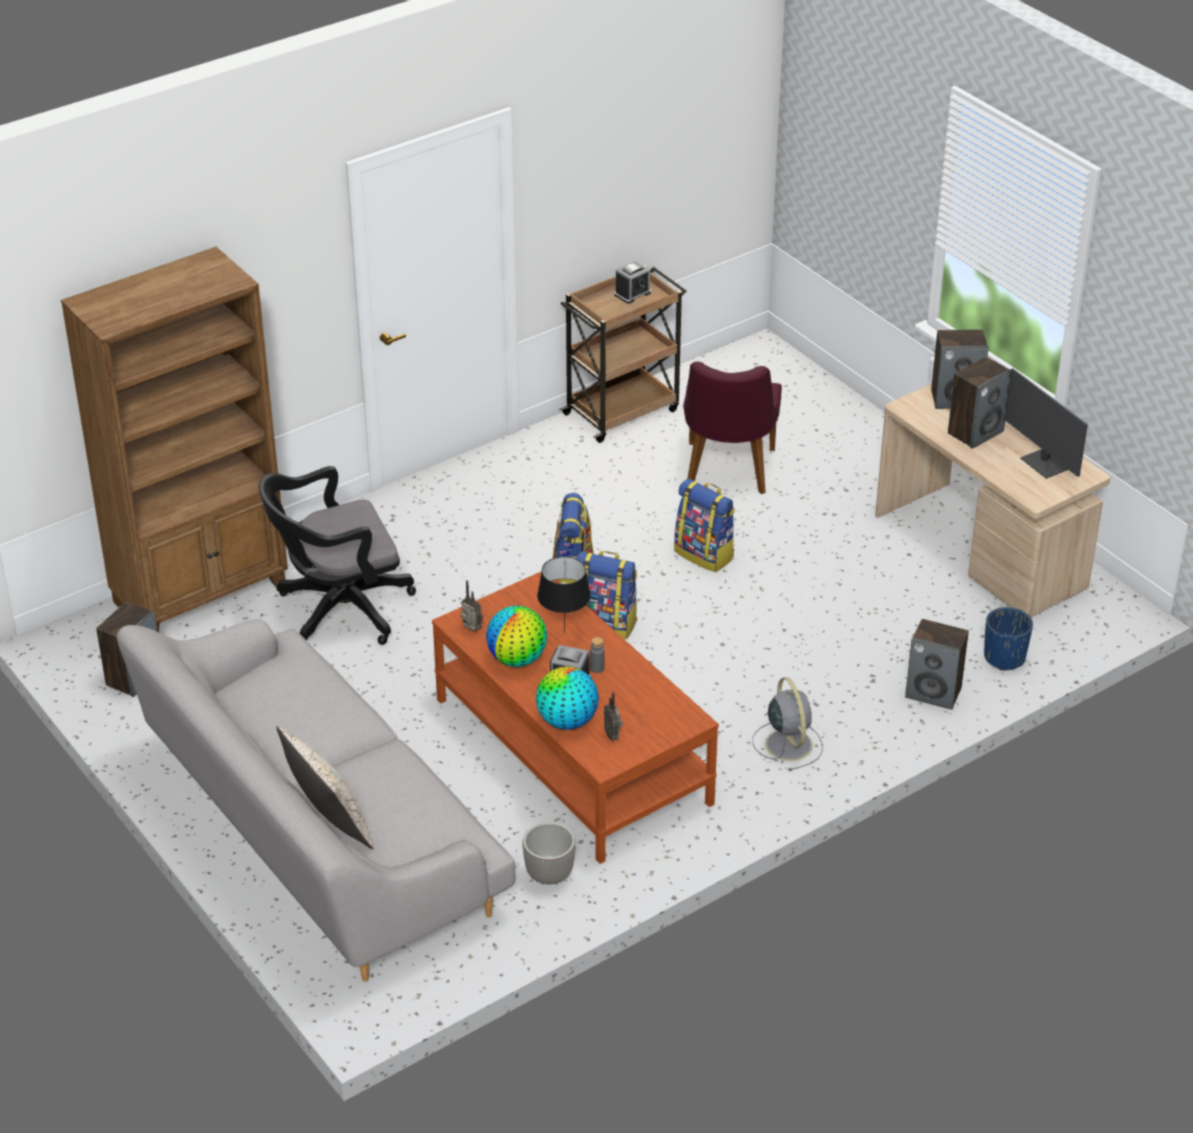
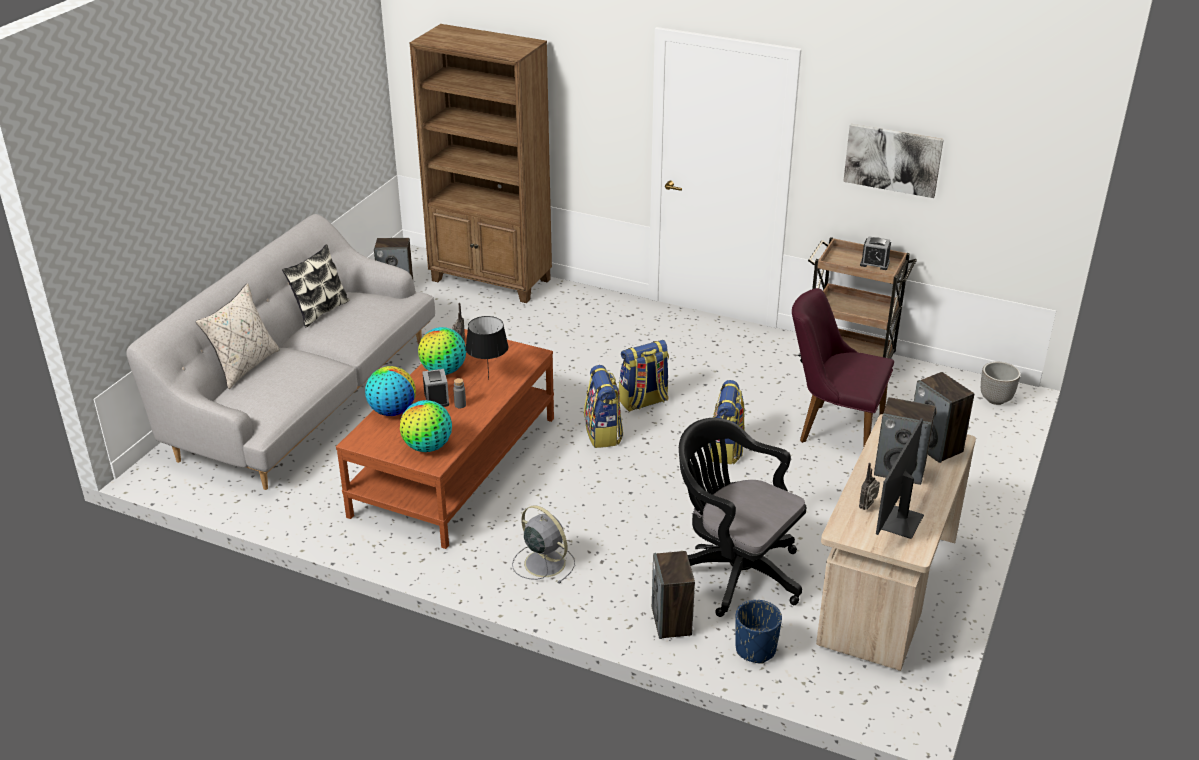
camera: 60 degrees right, 5 degrees down
black office chair [259,466,416,645] -> black office chair moved to [679,418,806,617]
planter [523,822,576,885] -> planter moved to [981,362,1020,405]
radio [604,692,623,741] -> radio moved to [859,463,880,510]
purple chair [683,361,782,494] -> purple chair turned 45 degrees clockwise [792,288,894,448]
grey fan [752,677,823,771] -> grey fan turned 90 degrees counterclockwise [512,505,575,584]
none -> pillow [282,244,349,328]
none -> globe [400,400,452,452]
none -> picture [843,124,944,198]

